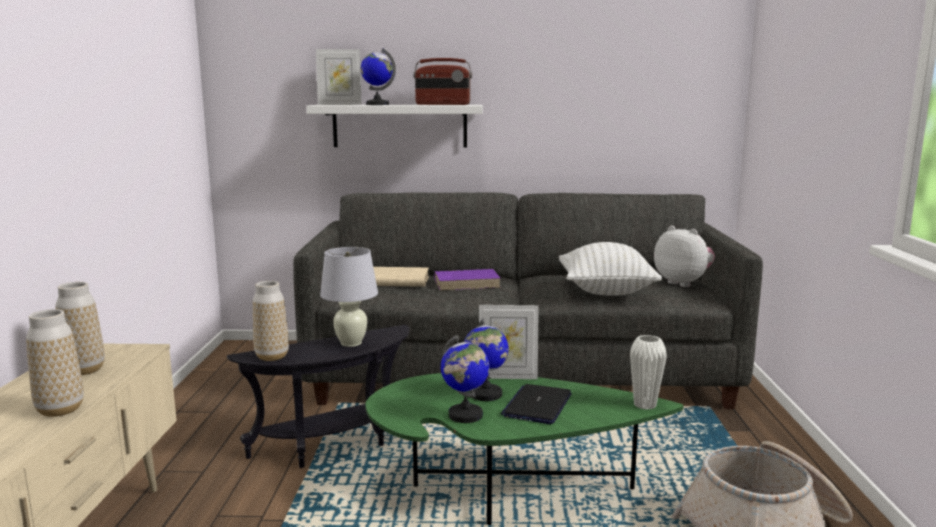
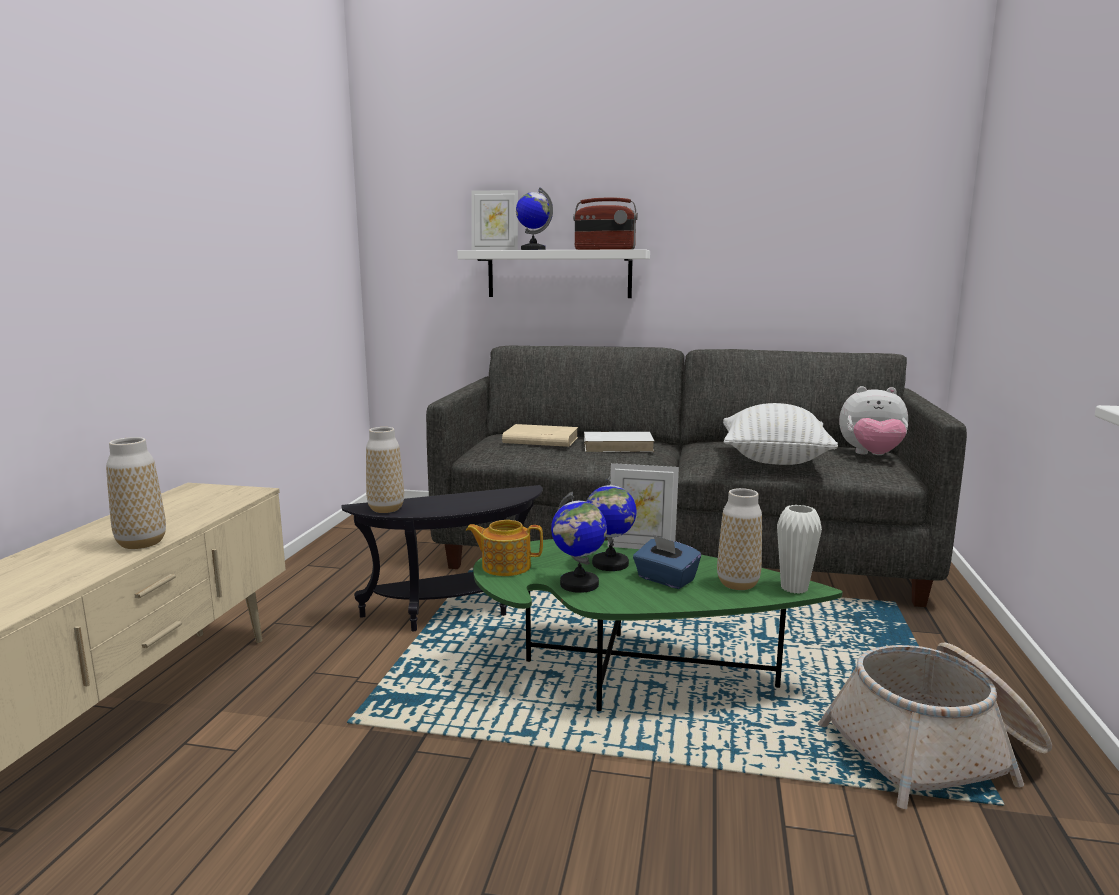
camera: 10 degrees right, 0 degrees up
vase [55,282,105,375] -> vase moved to [717,488,762,590]
white table lamp [320,247,378,347] -> none
purple book [434,269,501,291] -> white book [584,432,654,452]
laptop [501,384,572,424] -> blue tissue box [633,535,701,589]
plush toy [654,225,715,287] -> plush toy turned 135 degrees clockwise [839,386,908,455]
none -> teapot [466,520,543,576]

